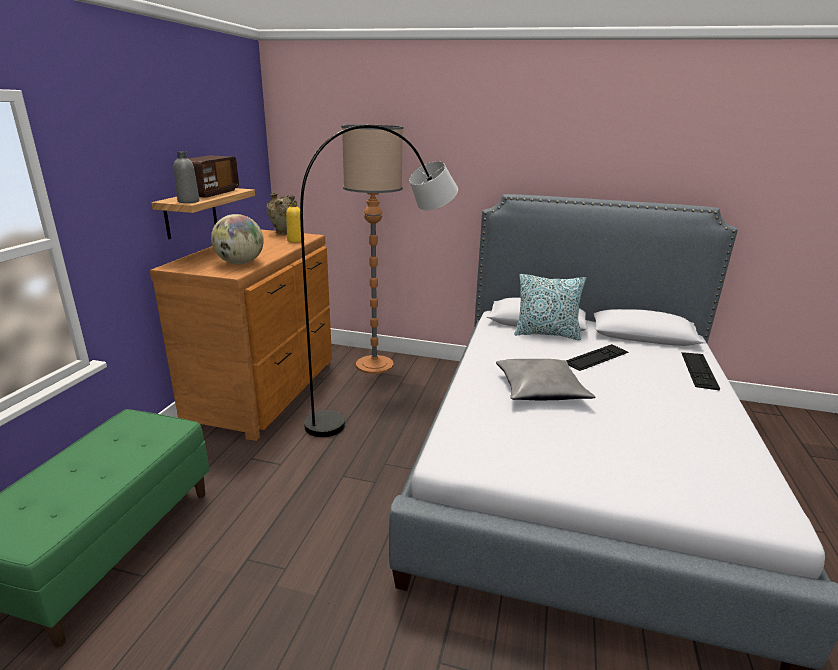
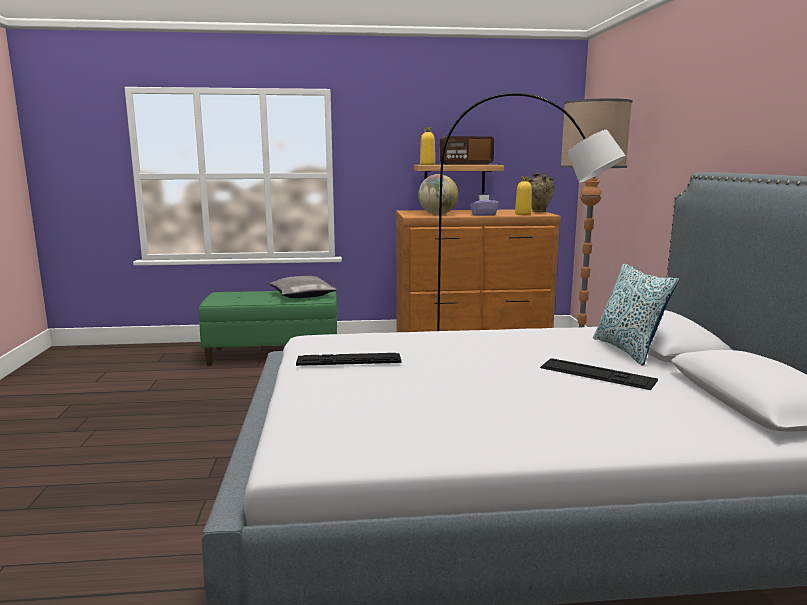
camera: 70 degrees right, 10 degrees down
grey bottle [174,151,200,203] -> yellow bottle [420,127,435,165]
grey pillow [496,359,595,400] -> grey pillow moved to [269,276,337,298]
keyboard [681,352,720,391] -> keyboard moved to [296,353,401,366]
none -> purple tissue box [470,195,499,216]

